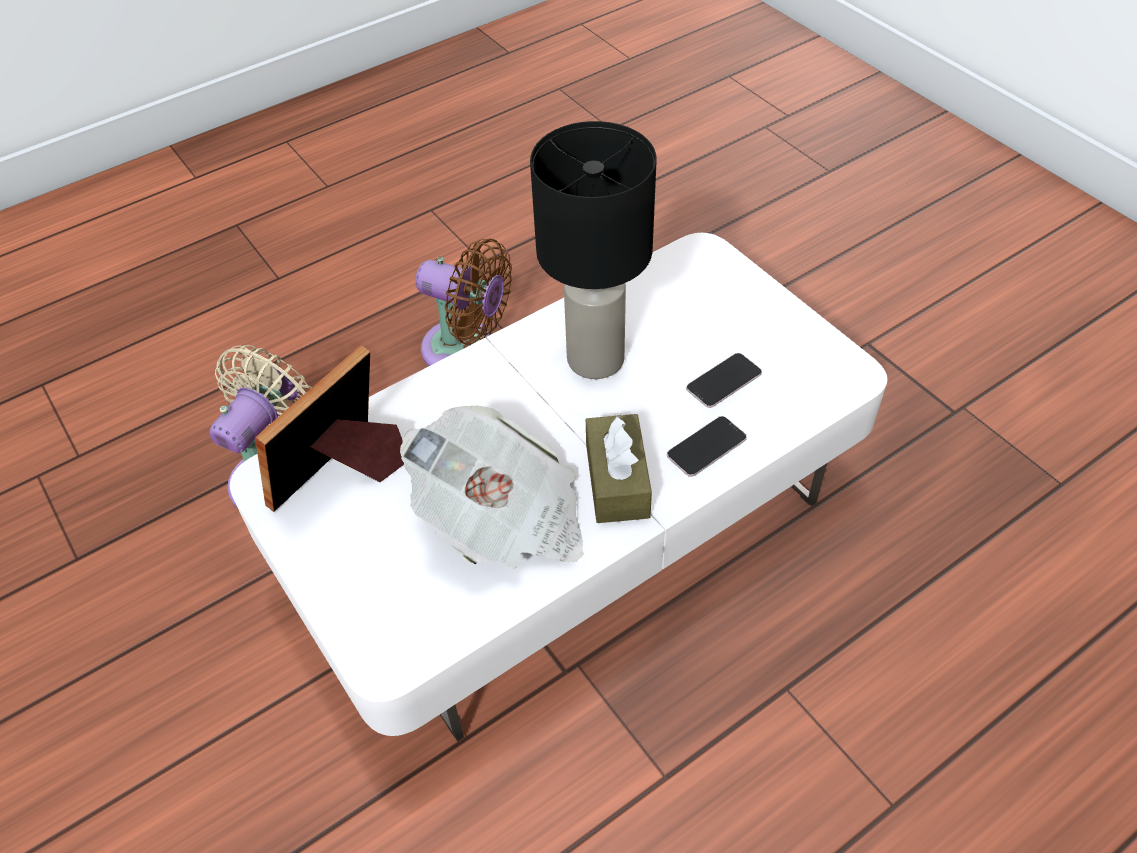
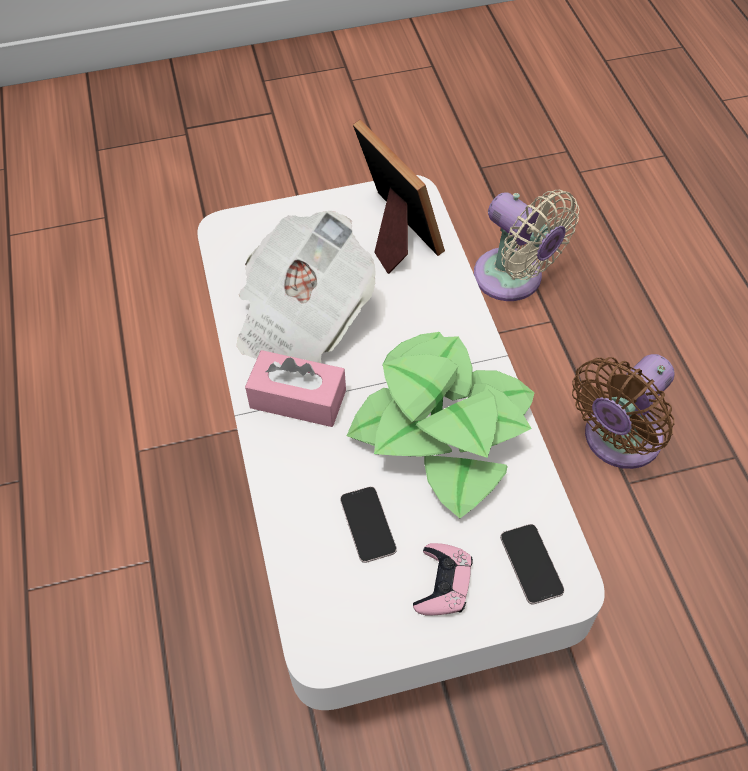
camera: 110 degrees right, 5 degrees up
black table lamp [530,121,656,379] -> potted plant [347,332,535,518]
brown tissue box [586,414,652,523] -> pink tissue box [245,350,346,427]
phone [667,416,747,477] -> phone moved to [500,524,565,604]
none -> pink game controller [413,543,473,616]

